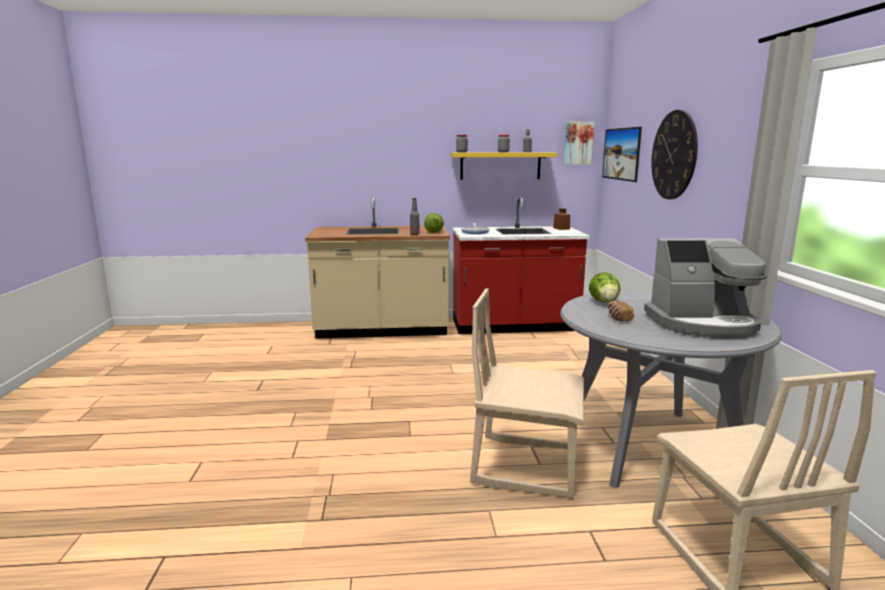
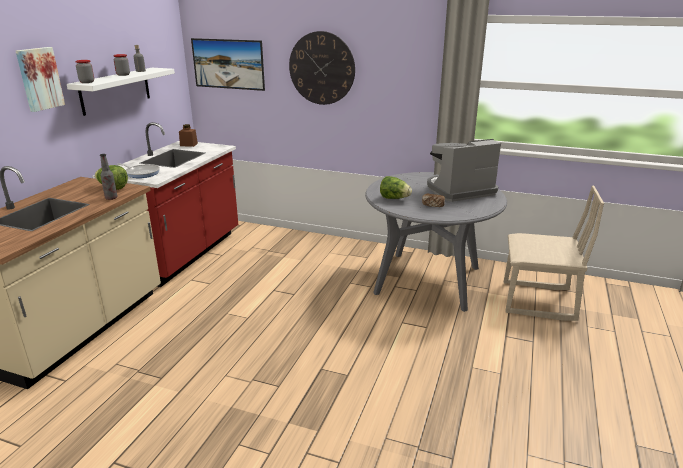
camera: 65 degrees left, 10 degrees up
yellow shelf [451,152,557,180] -> white shelf [67,68,175,116]
beige chair [470,289,584,498] -> none
picture [564,121,594,165] -> picture moved to [16,47,65,112]
coffee machine [644,238,767,339] -> coffee machine turned 135 degrees counterclockwise [427,139,501,202]

